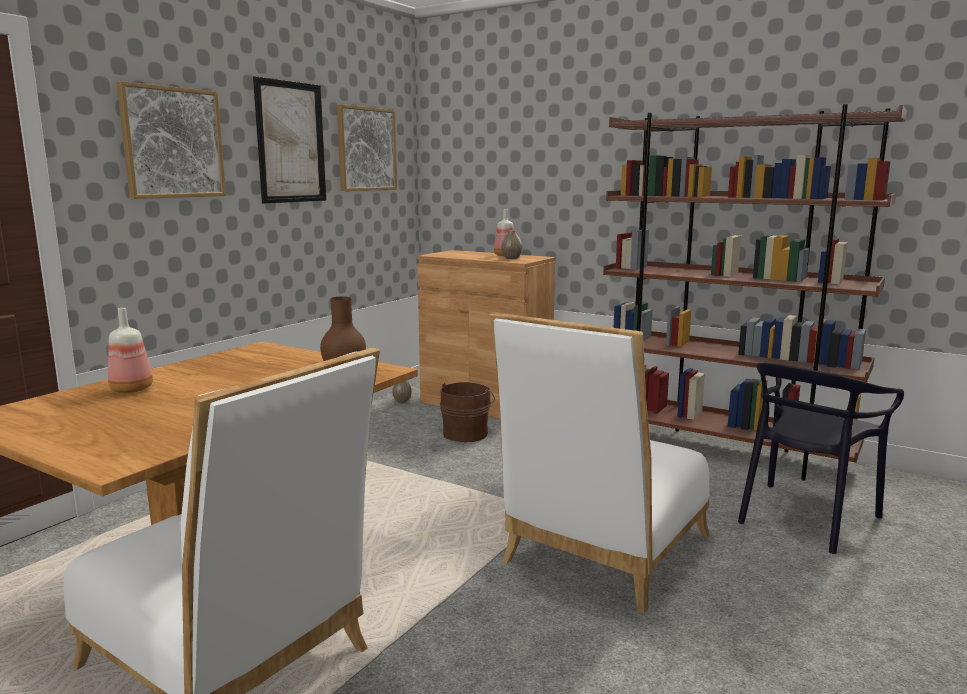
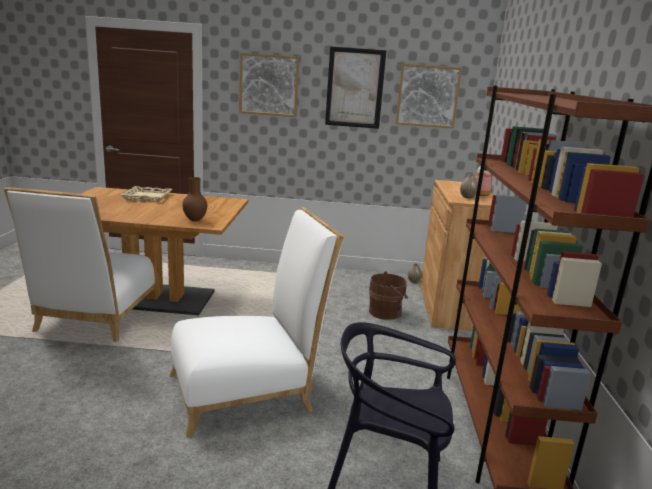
camera: 60 degrees right, 5 degrees up
bottle [108,308,153,393] -> beige tray [120,186,172,202]
white chair [489,312,710,613] -> white chair turned 150 degrees clockwise [170,207,344,437]

